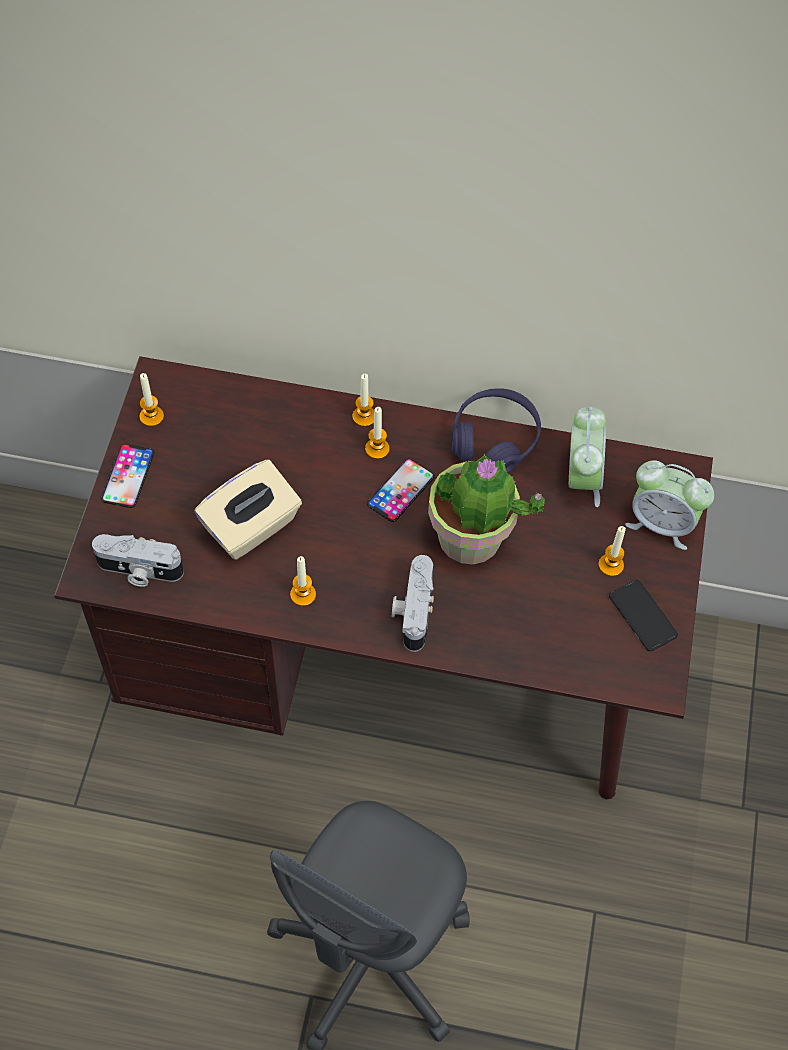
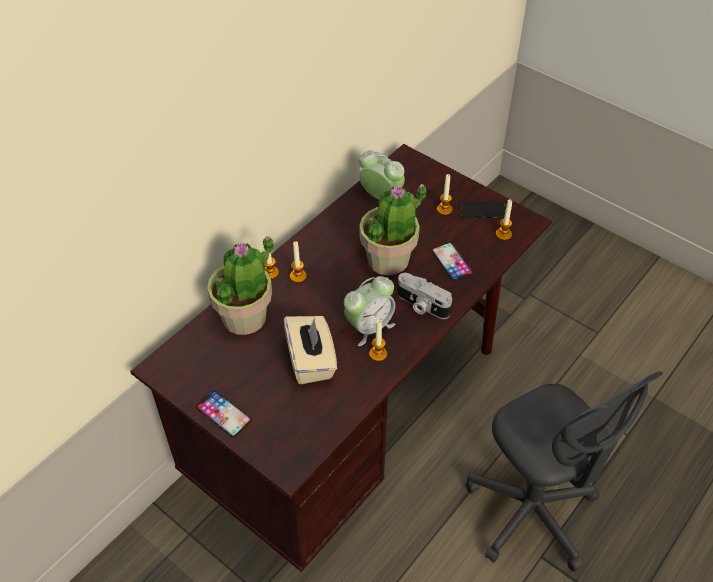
camera: 60 degrees left, 10 degrees down
camera [92,534,184,587] -> none
candle [140,373,164,427] -> candle moved to [496,199,512,240]
phone [367,458,435,522] -> phone moved to [431,243,473,281]
purple headphones [452,388,541,473] -> none
alarm clock [625,460,714,550] -> alarm clock moved to [344,276,395,346]
none -> potted plant [207,236,273,335]

